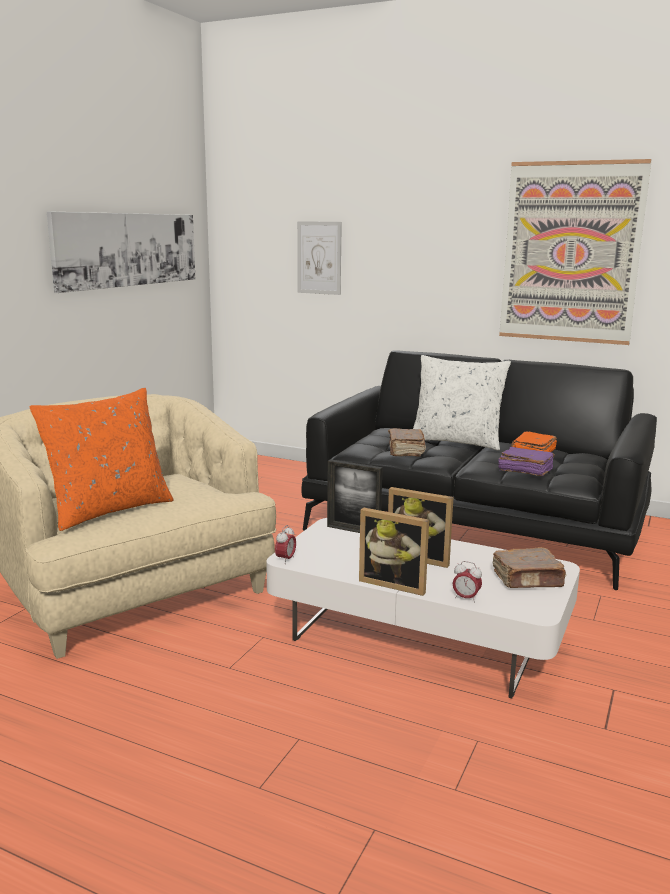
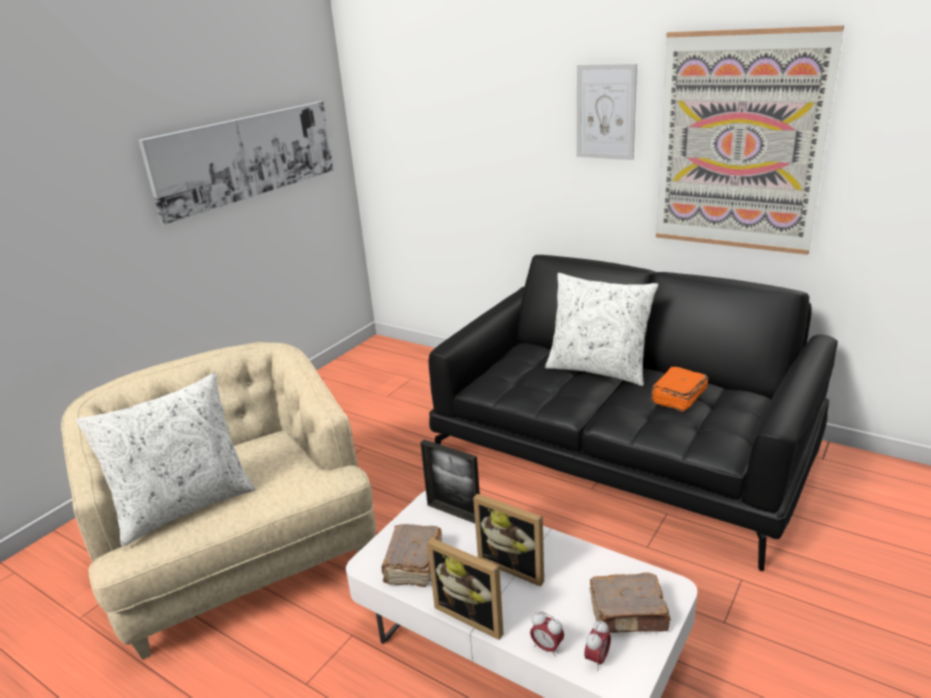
camera: 10 degrees right, 10 degrees up
orange pillow [30,388,174,531] -> white pillow [76,372,256,546]
alarm clock [275,525,296,564] -> alarm clock moved to [584,620,611,670]
picture [297,221,342,295] -> picture moved to [577,64,637,160]
brown book [388,428,426,457] -> brown book moved to [382,524,442,587]
purple book [498,447,555,476] -> none

